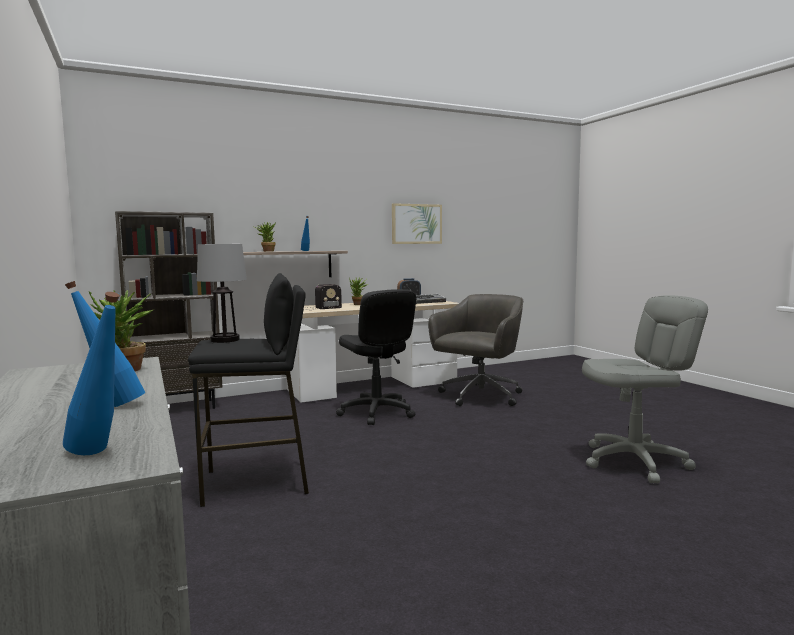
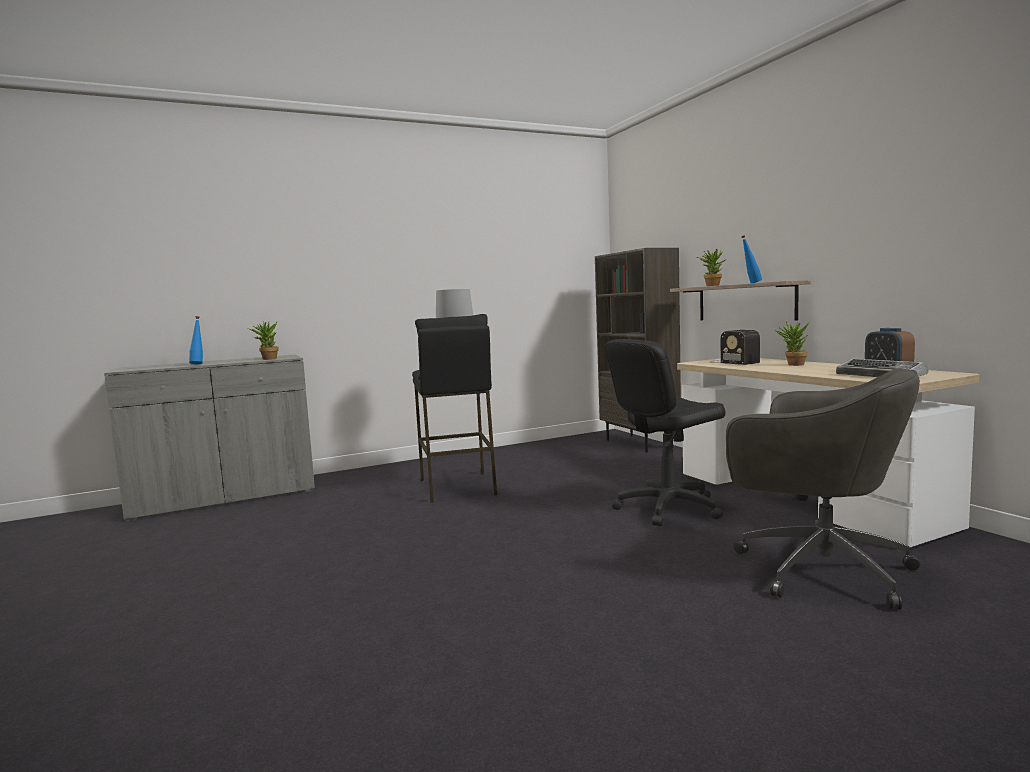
camera: 90 degrees right, 0 degrees up
blue bottle [63,292,120,455] -> none
picture [392,203,442,244] -> none
grey office chair [582,295,708,483] -> none

